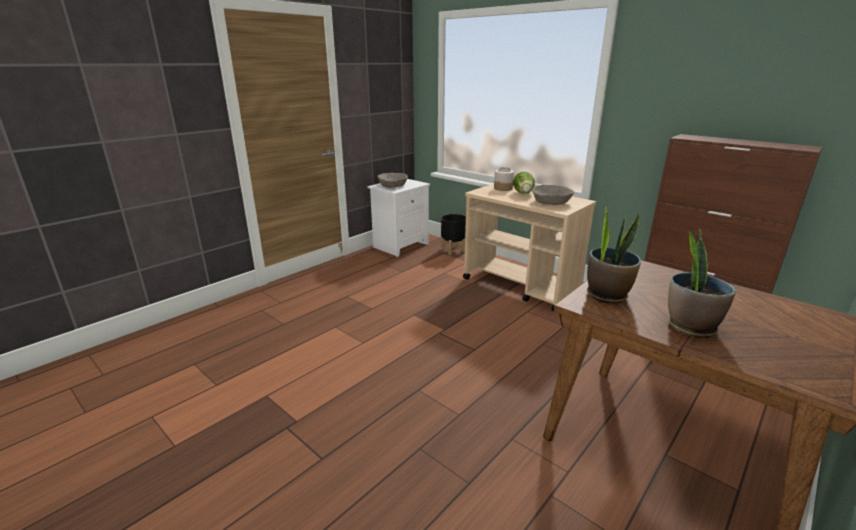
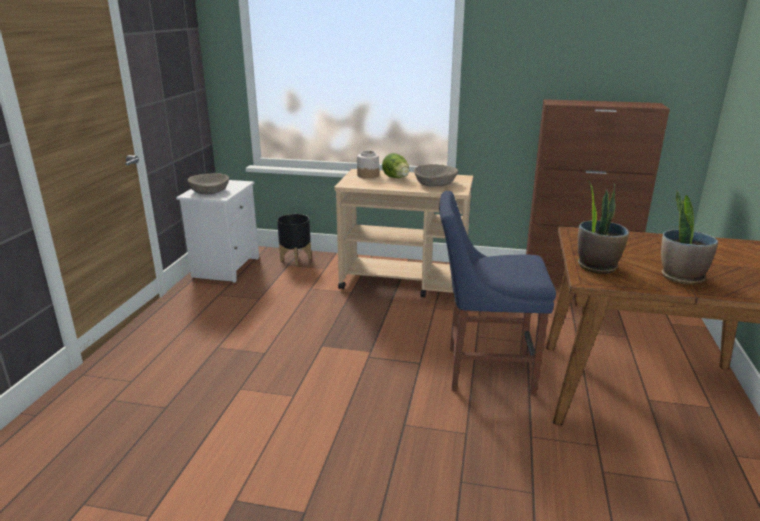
camera: 30 degrees left, 0 degrees up
none -> blue chair [439,191,556,395]

